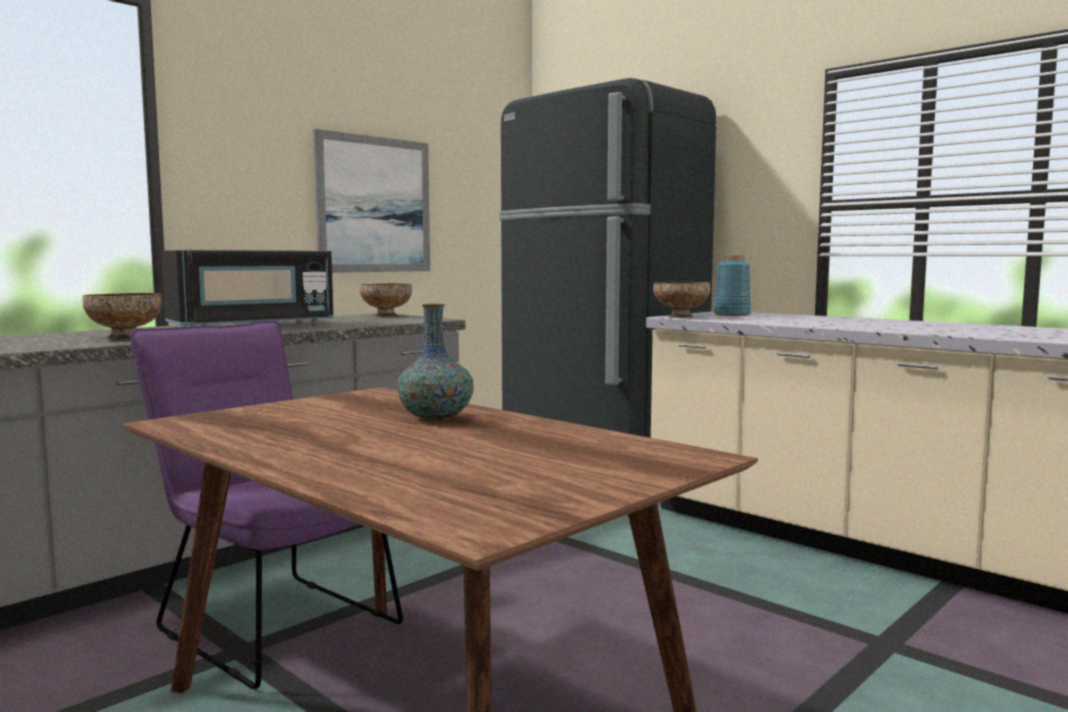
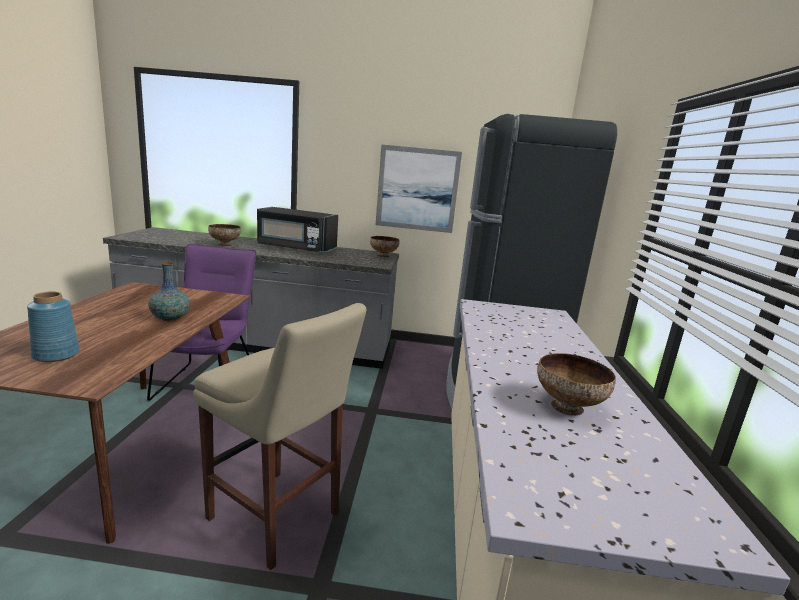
camera: 50 degrees right, 10 degrees up
bowl [653,282,710,318] -> bowl moved to [537,353,616,416]
blue vase [713,255,751,316] -> blue vase moved to [27,292,80,362]
none -> beige stool [193,303,366,570]

